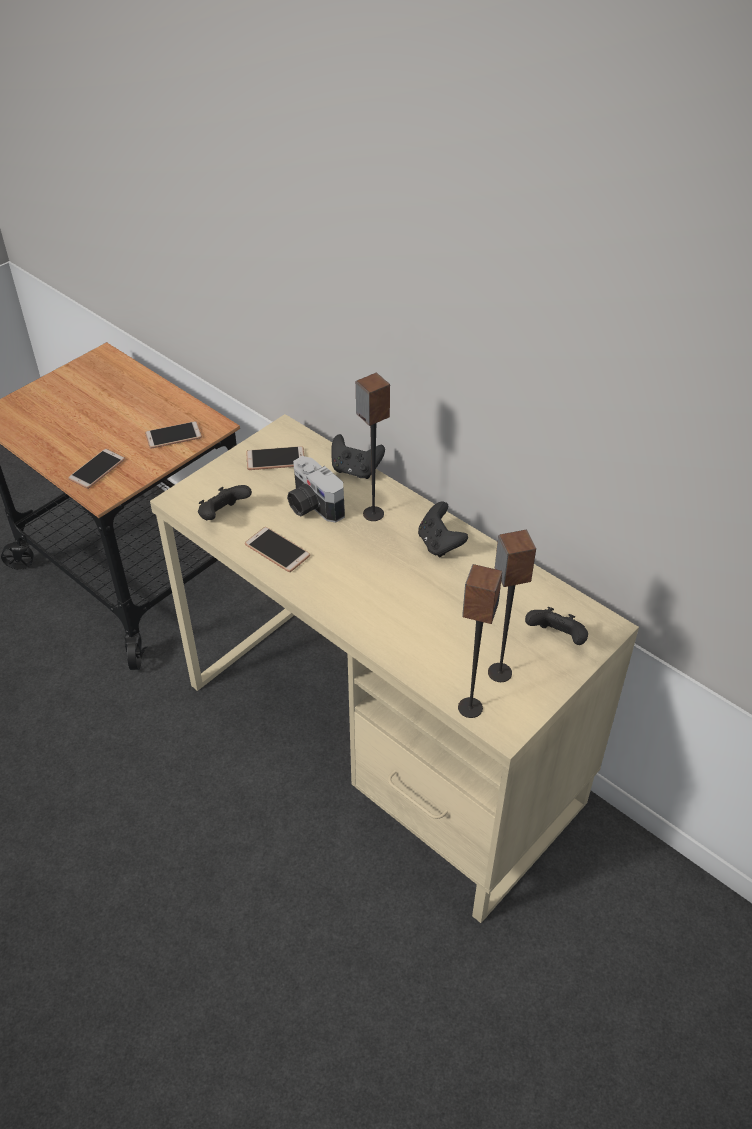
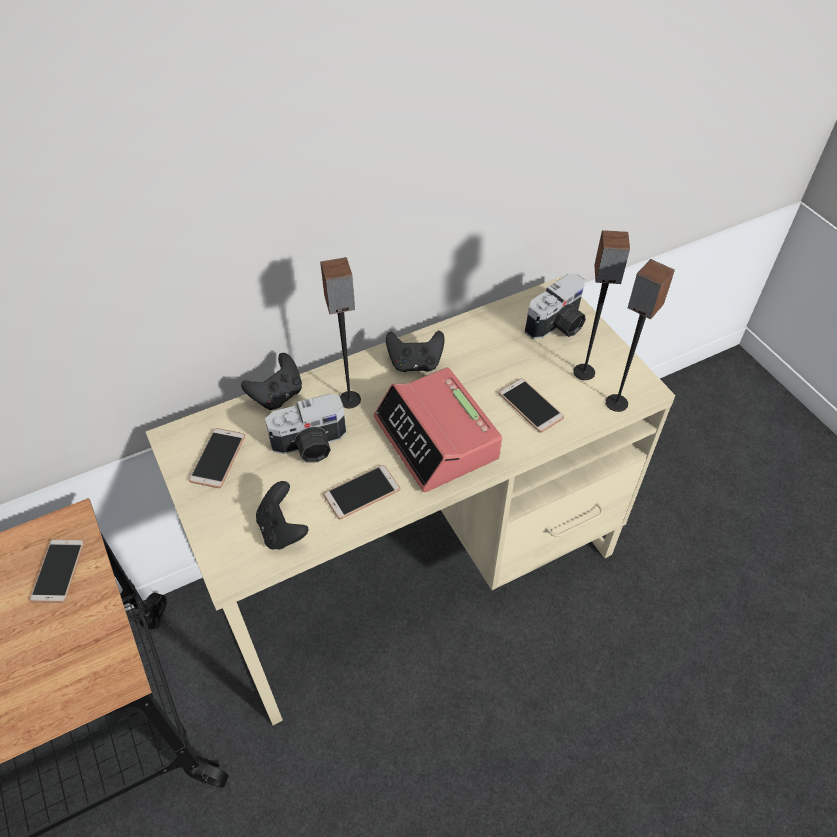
camera: 70 degrees left, 5 degrees up
phone [68,449,125,489] -> phone moved to [499,378,564,433]
black game controller [525,607,588,645] -> camera [525,274,586,339]
none -> alarm clock [373,368,502,492]

